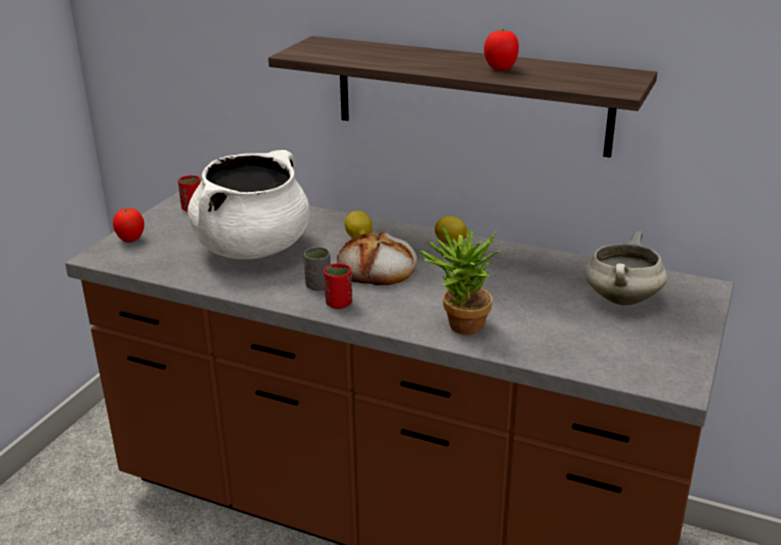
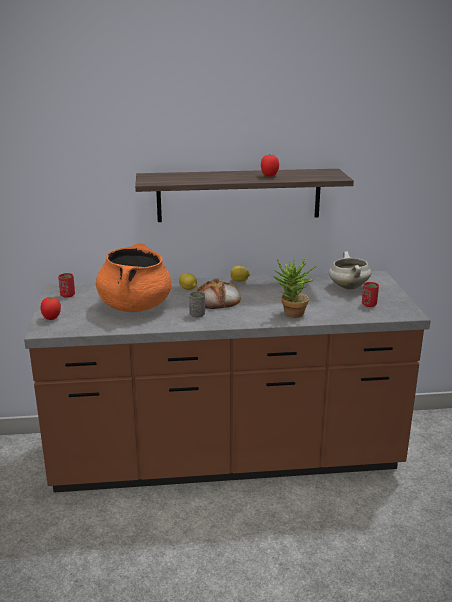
camera: 30 degrees left, 5 degrees down
white cooking pot [188,150,310,259] -> orange cooking pot [96,243,171,312]
red cup [324,263,352,309] -> red cup moved to [362,282,379,307]

